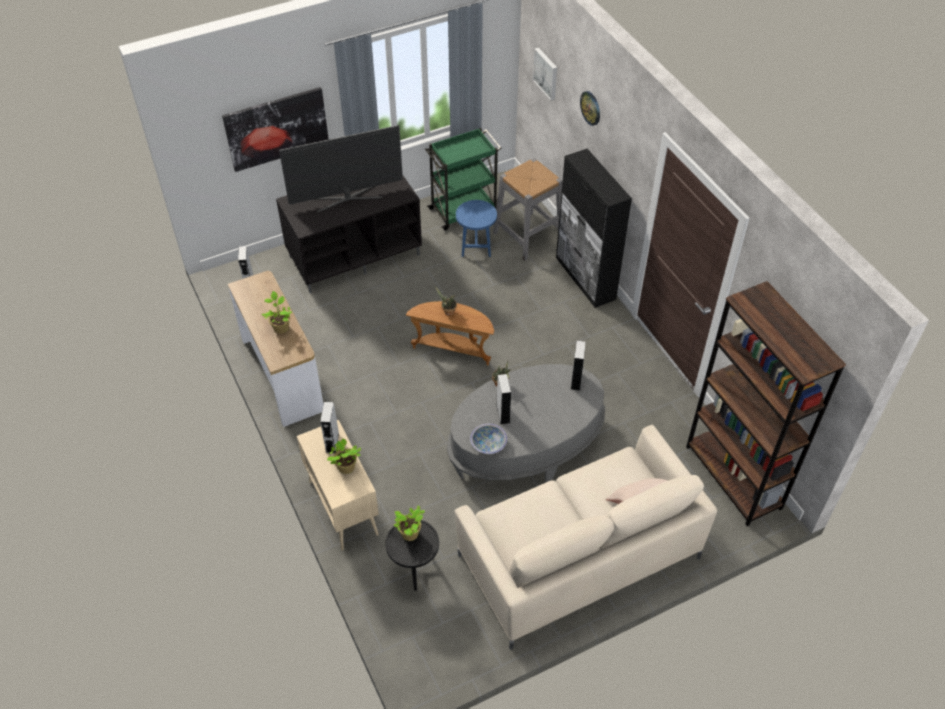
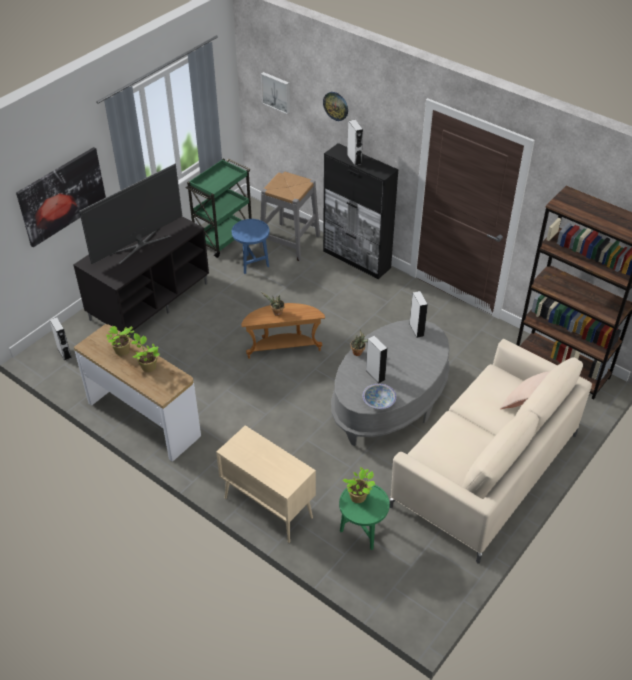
camera: 25 degrees left, 5 degrees down
grey speaker [320,402,339,453] -> grey speaker moved to [347,120,363,166]
potted plant [327,438,361,474] -> potted plant moved to [106,326,134,356]
black side table [385,520,439,591] -> green side table [339,485,390,550]

